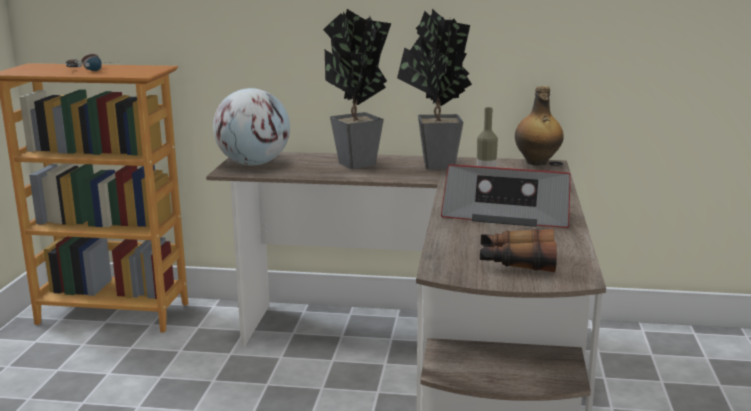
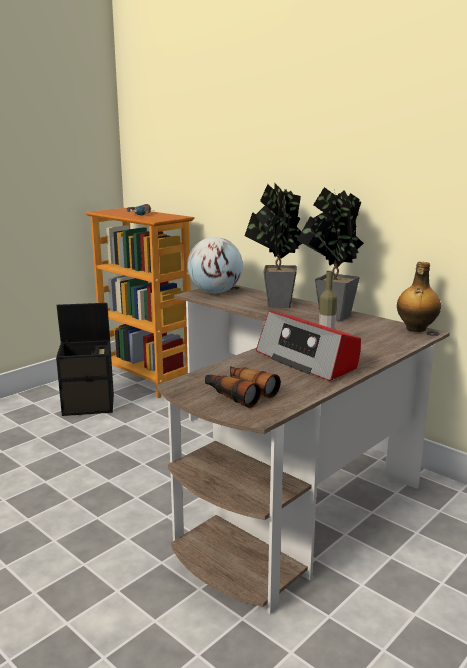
camera: 35 degrees right, 0 degrees up
none -> black storage box [56,303,114,416]

